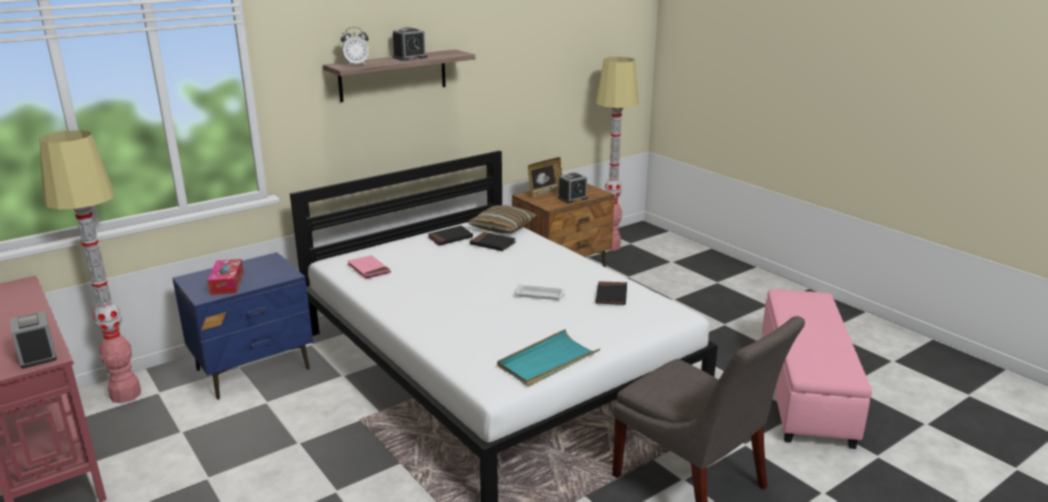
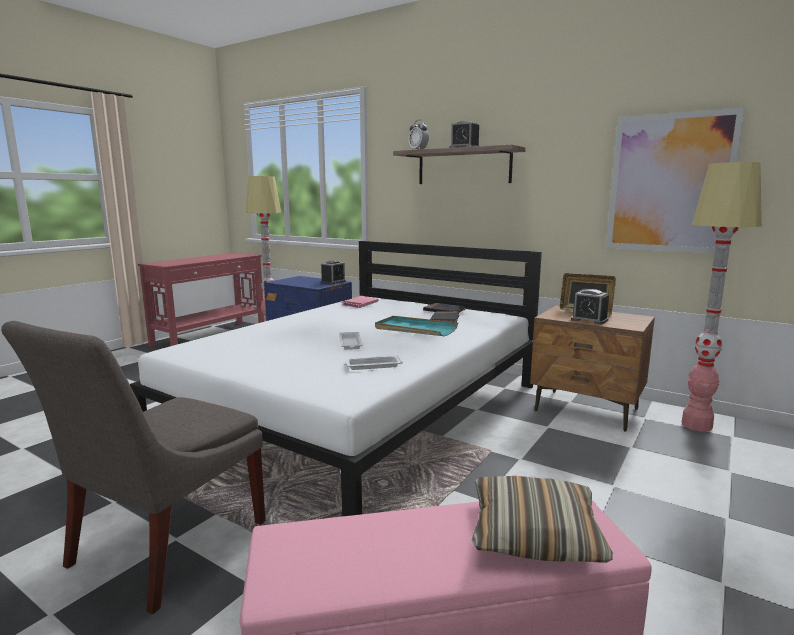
camera: 70 degrees right, 10 degrees down
alarm clock [10,311,57,368] -> alarm clock moved to [321,261,346,285]
tissue box [208,259,244,295] -> none
pillow [467,205,537,233] -> pillow moved to [472,476,613,563]
turquoise tray [497,329,600,386] -> turquoise tray moved to [375,316,458,336]
black book [596,281,627,305] -> white tray [343,355,403,370]
none -> picture [606,107,745,254]

